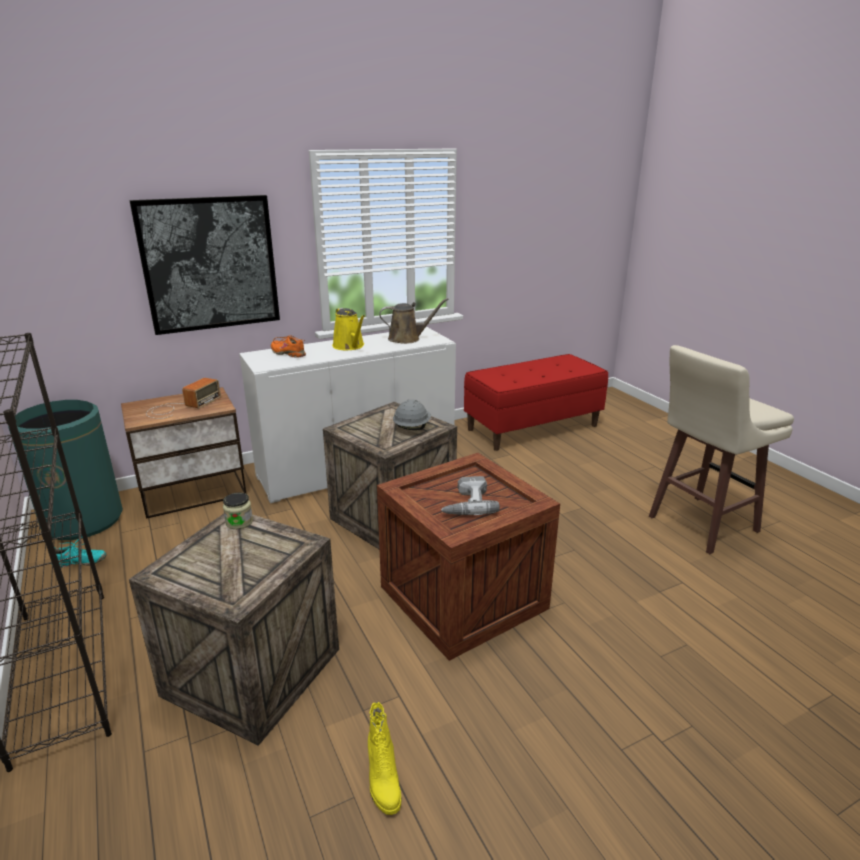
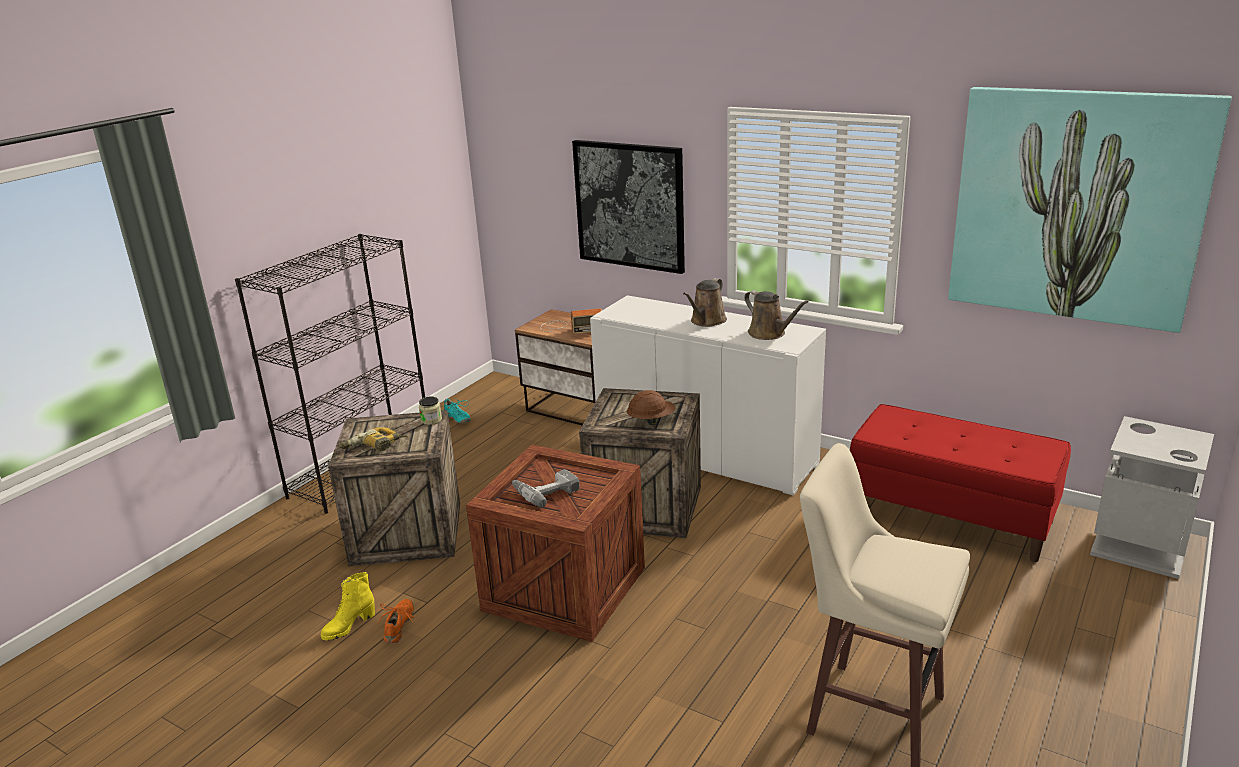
camera: 60 degrees right, 0 degrees up
green trash can [8,400,123,540] -> none
orange shoe [271,335,306,358] -> orange shoe moved to [377,599,414,643]
yellow watering can [332,308,365,350] -> brown watering can [683,278,727,327]
grey hard hat [393,399,431,430] -> brown hard hat [627,390,676,425]
none -> power drill [339,427,408,452]
none -> picture [948,87,1232,333]
none -> grey trash can [1090,416,1214,579]

